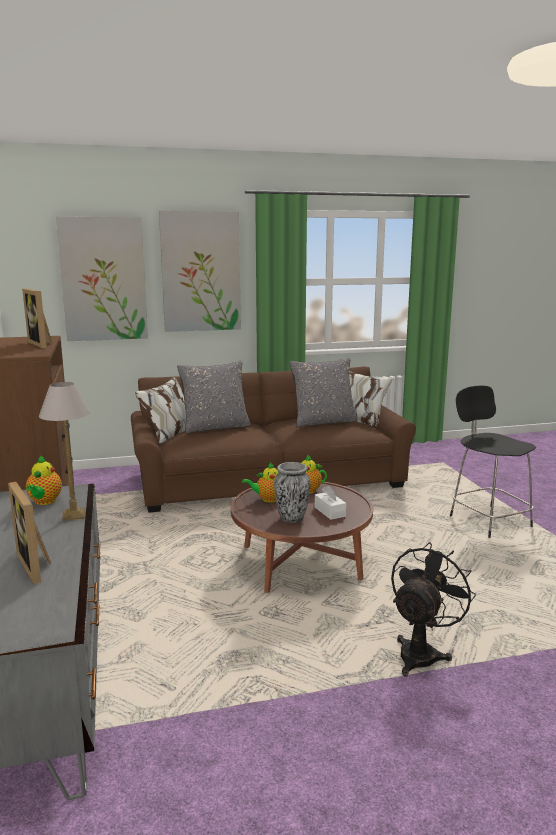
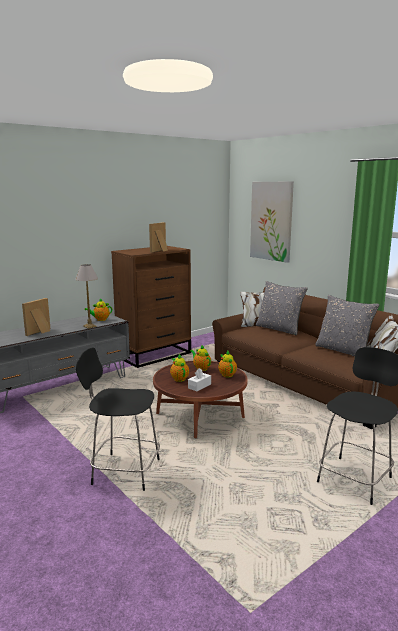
camera: 65 degrees right, 0 degrees up
picture [159,211,241,332] -> none
vase [274,462,311,523] -> teapot [170,354,189,382]
black fan [391,542,476,677] -> black stool [76,348,160,491]

